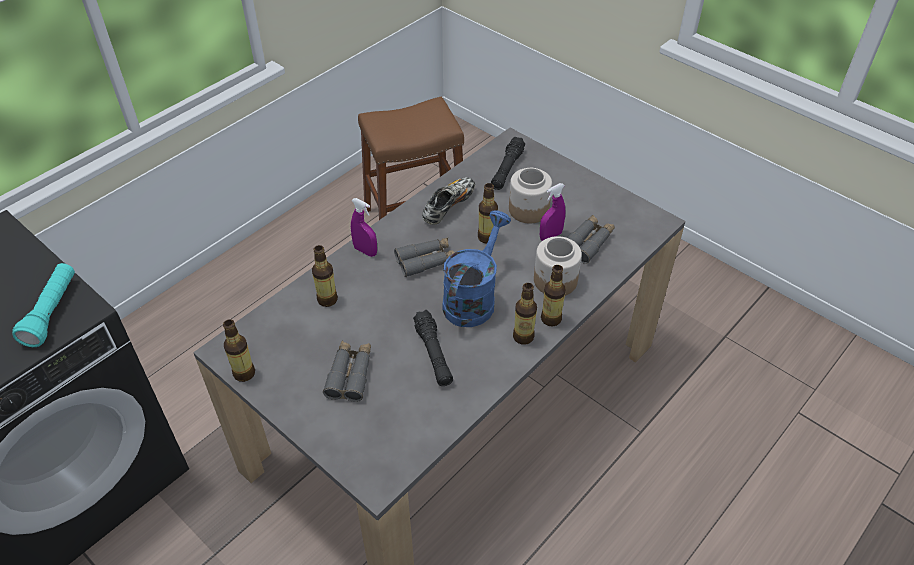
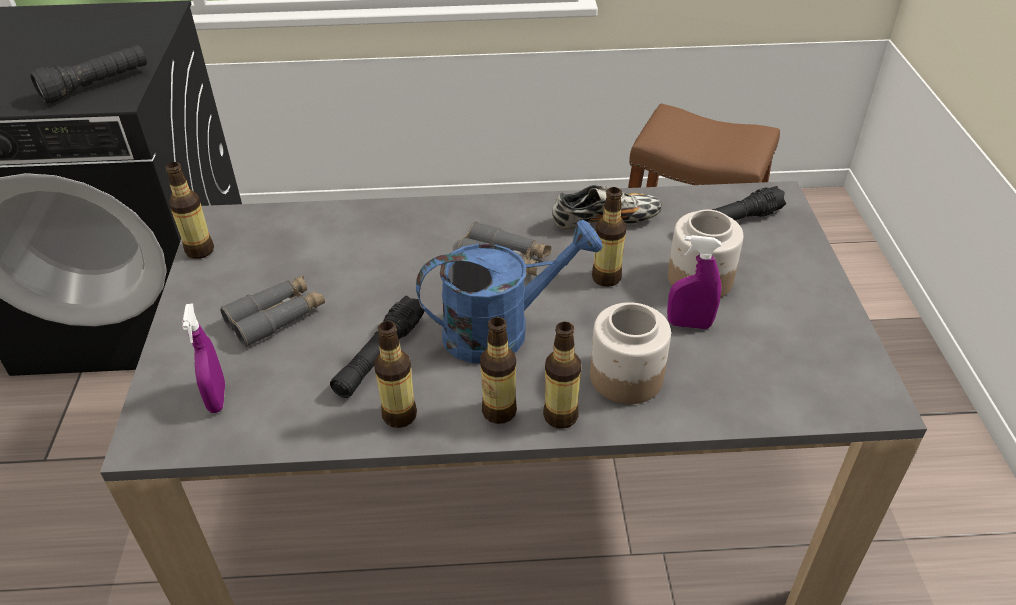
camera: 45 degrees right, 5 degrees down
turquoise flashlight [12,263,75,347] -> black flashlight [30,45,147,104]
bottle [312,245,338,307] -> bottle moved to [374,321,417,428]
purple spray bottle [351,198,377,257] -> purple spray bottle moved to [182,303,225,413]
grey binoculars [567,215,615,264] -> none

